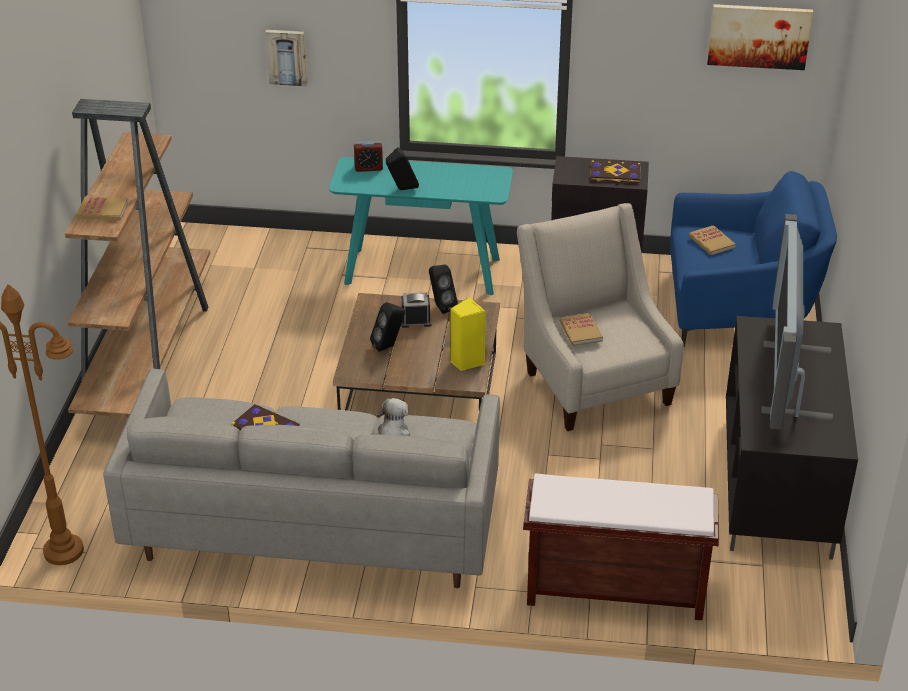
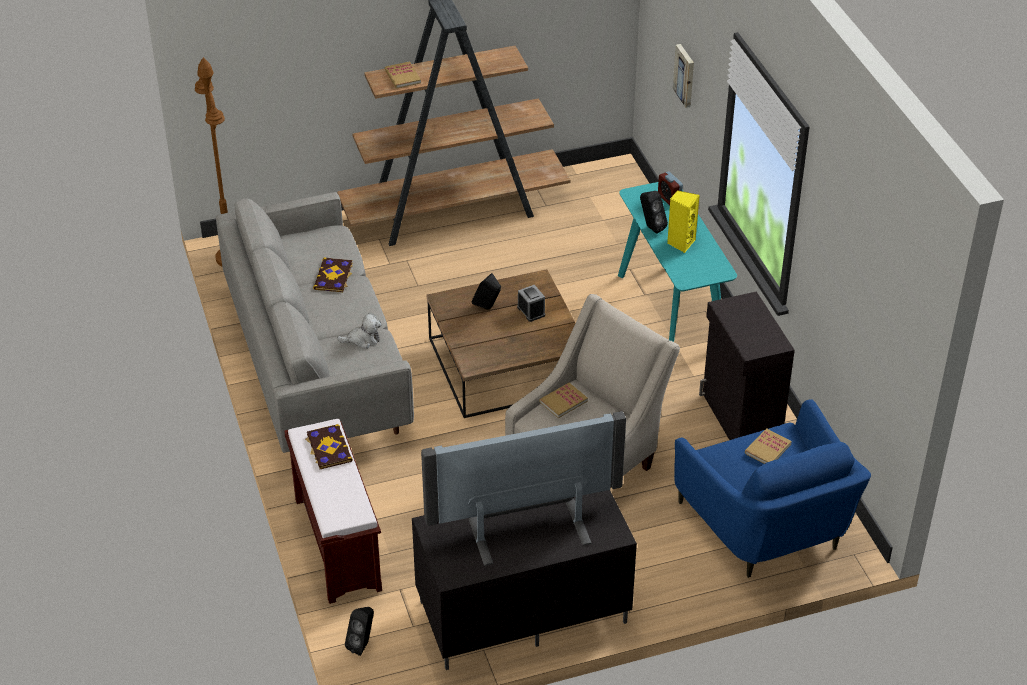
camera: 65 degrees right, 5 degrees up
black speaker [429,265,458,314] -> black speaker moved to [345,607,374,656]
yellow speaker [450,297,485,371] -> yellow speaker moved to [667,190,700,253]
book [590,160,641,183] -> book moved to [305,424,353,469]
picture [707,4,813,70] -> none

